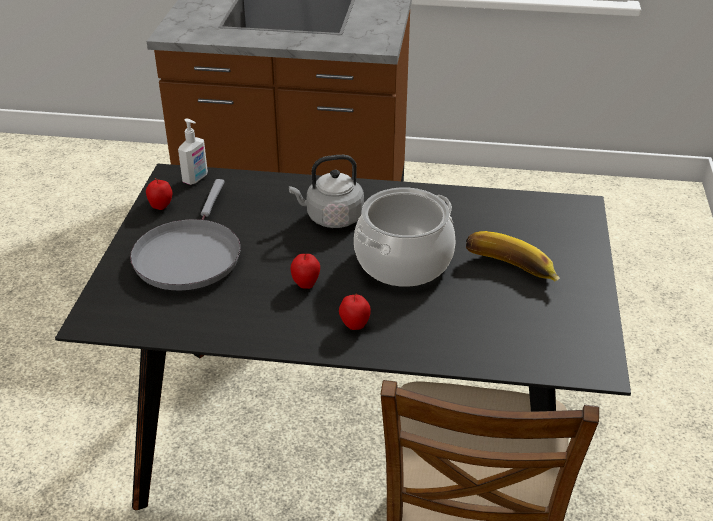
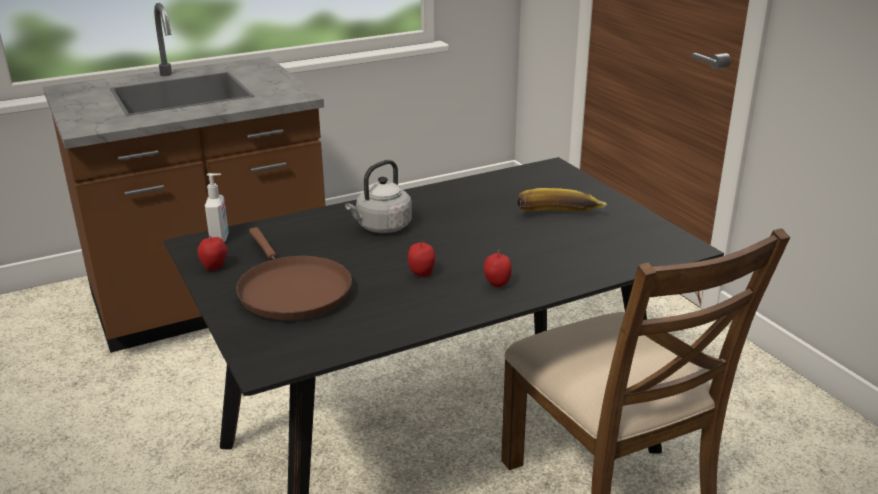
camera: 35 degrees left, 10 degrees down
grey frying pan [130,179,241,290] -> brown frying pan [236,227,352,320]
cooking pot [354,187,456,287] -> none

